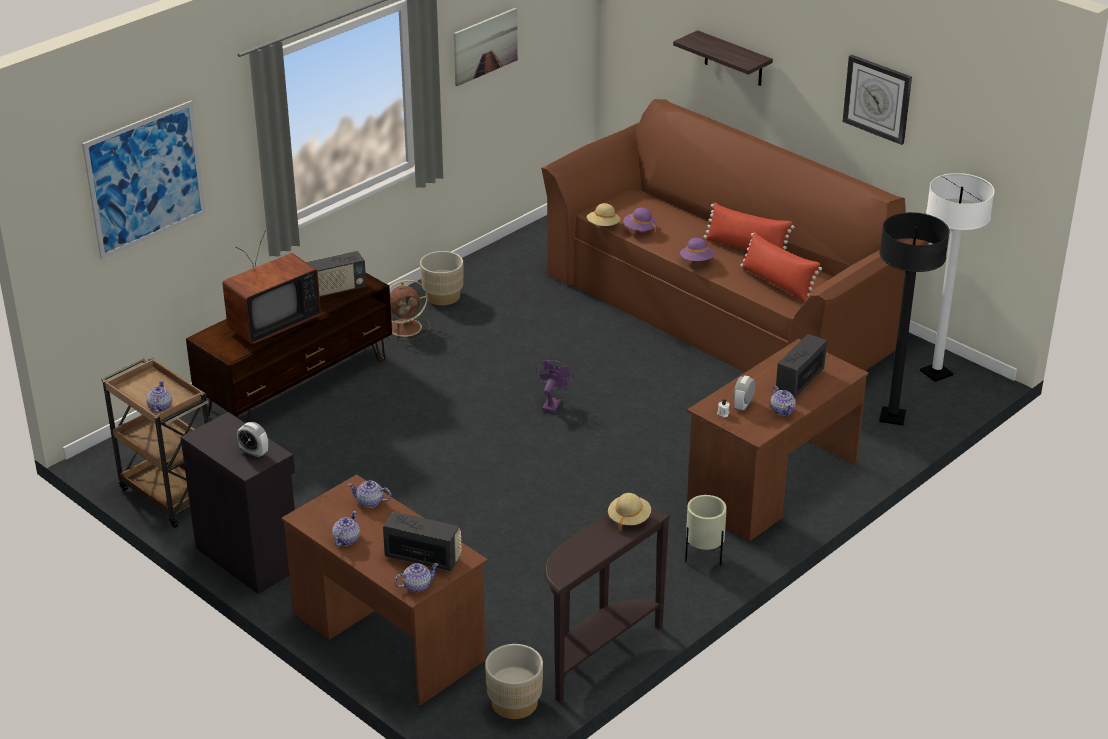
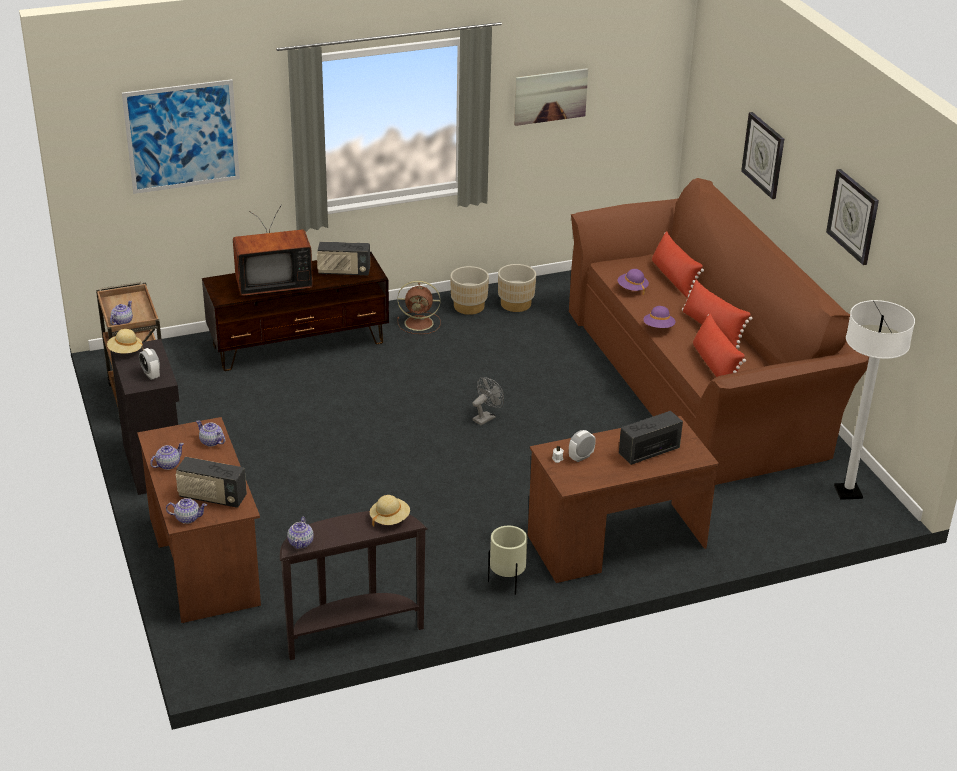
camera: 25 degrees right, 0 degrees up
radio [383,512,462,571] -> radio turned 150 degrees clockwise [176,457,247,508]
beige planter [485,644,543,719] -> beige planter moved to [498,264,536,312]
purple fan [536,360,574,413] -> grey fan [472,377,504,425]
beige hat [587,203,620,226] -> beige hat moved to [107,329,143,353]
shelf [673,30,773,86] -> wall clock [741,112,784,199]
teapot [770,386,796,415] -> teapot moved to [287,516,314,549]
black floor lamp [879,212,950,426] -> none
none -> red pillow [652,231,704,297]

